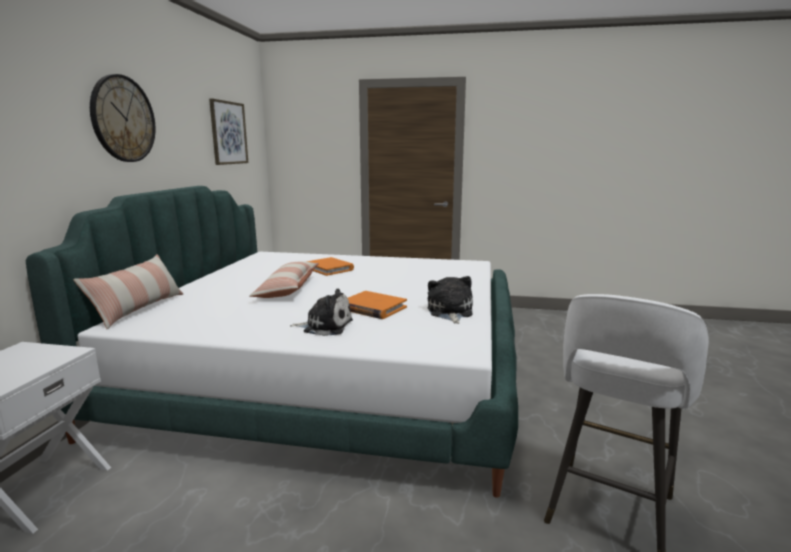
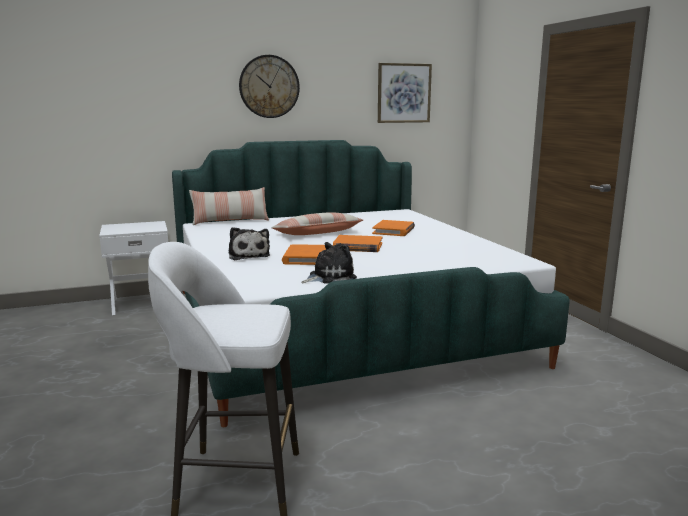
camera: 60 degrees right, 0 degrees up
none -> orange book [333,235,382,252]

